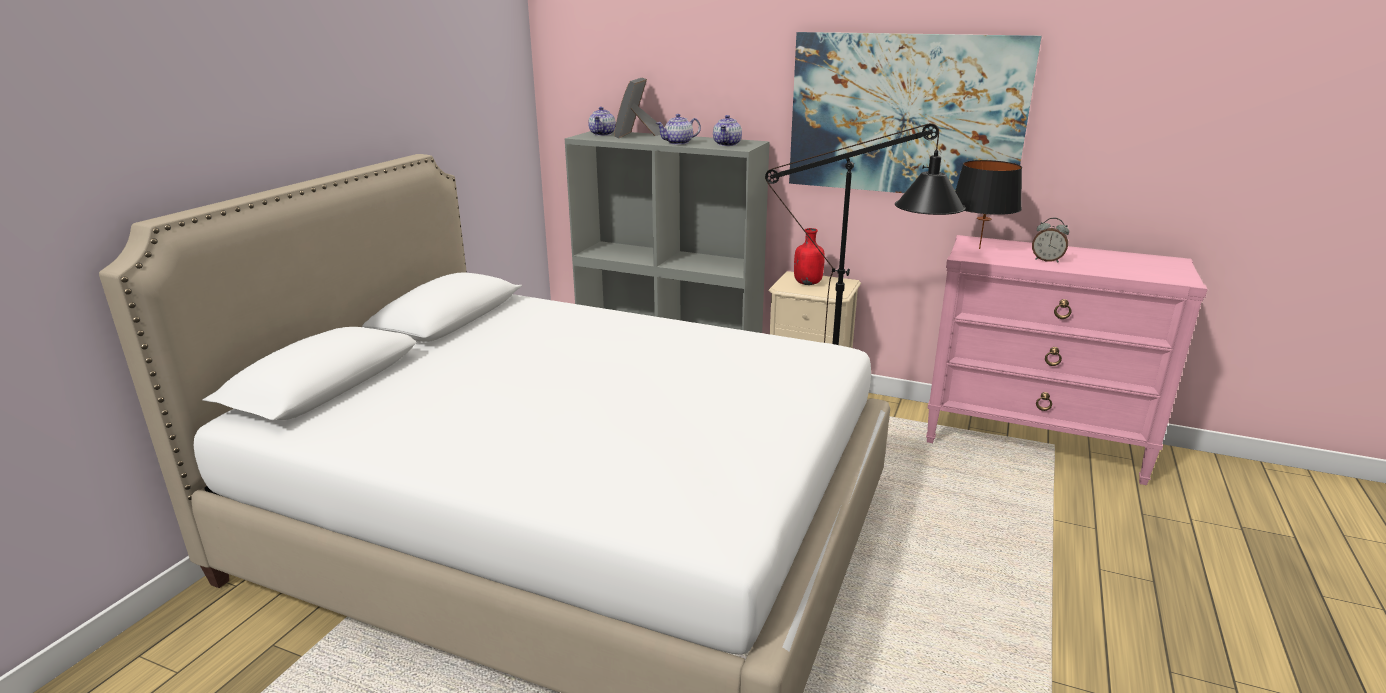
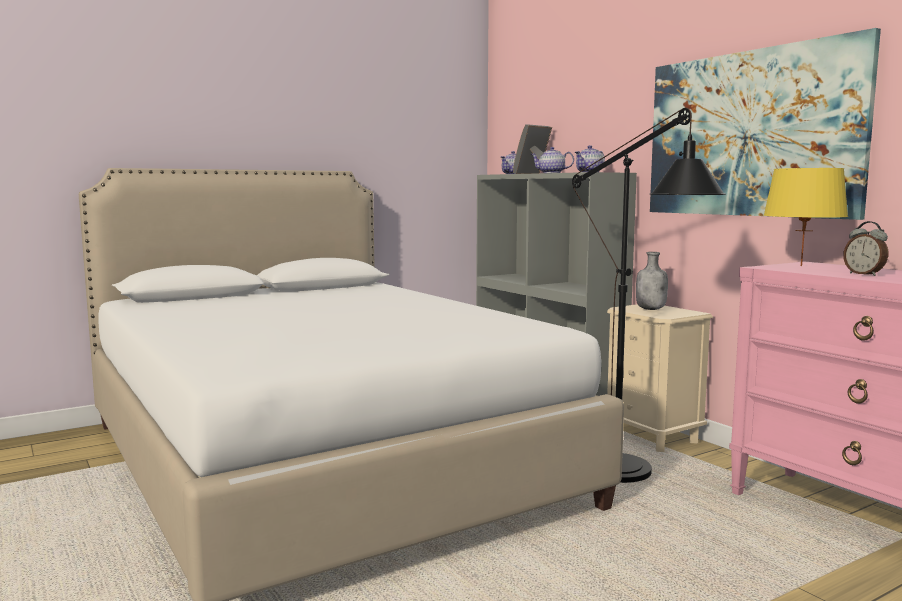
camera: 35 degrees right, 15 degrees down
red bottle [794,228,825,285] -> grey bottle [636,252,668,310]
black table lamp [955,160,1022,249] -> yellow table lamp [764,168,848,266]

